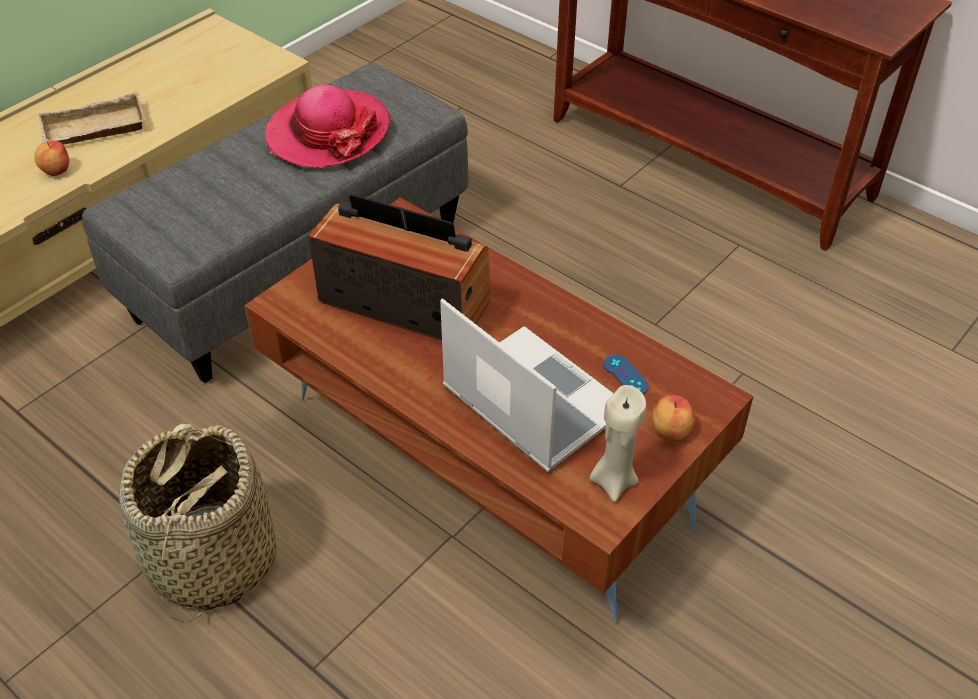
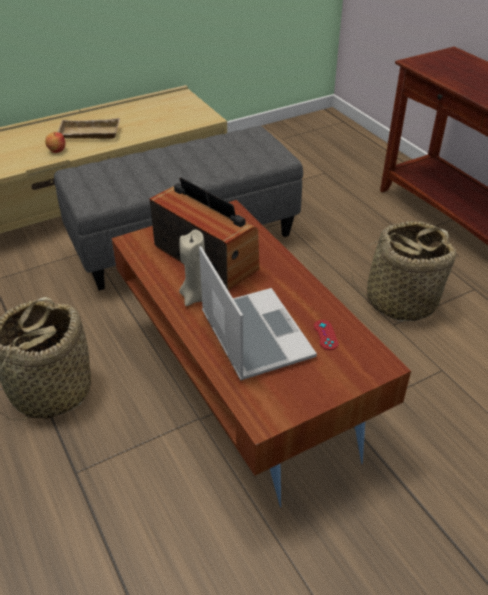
camera: 20 degrees right, 5 degrees down
hat [265,85,391,169] -> none
beige candle [590,385,646,502] -> beige candle moved to [179,230,205,306]
blue game controller [603,354,648,394] -> red game controller [314,320,339,350]
apple [652,395,695,441] -> none
none -> basket [351,221,459,321]

